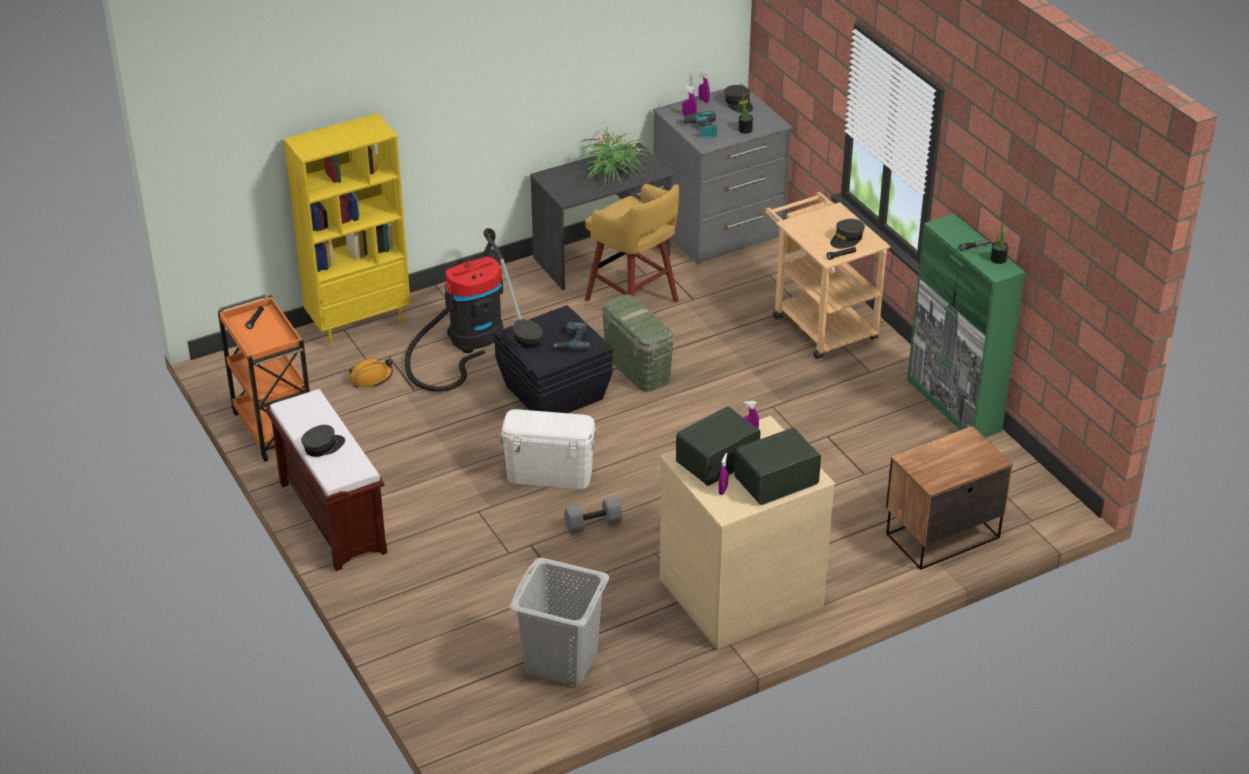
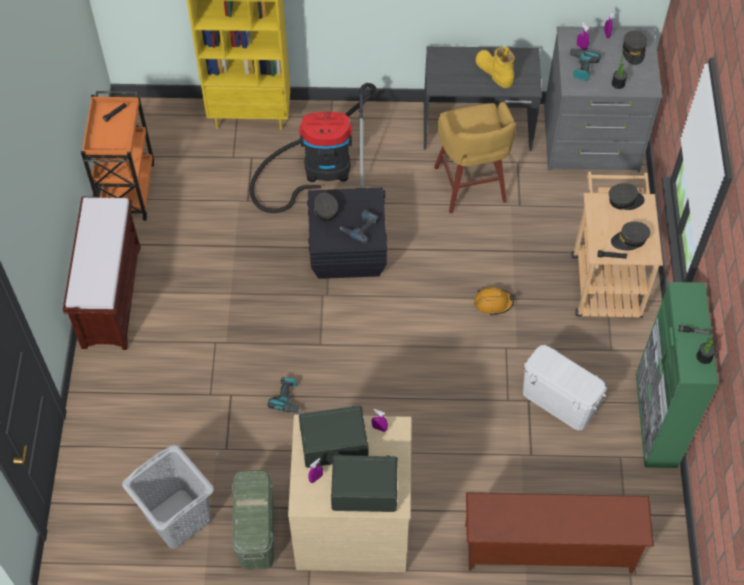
camera: 30 degrees right, 20 degrees up
grey cap [301,425,345,457] -> grey cap moved to [609,183,645,210]
orange hard hat [350,358,393,387] -> orange hard hat moved to [474,287,516,316]
white storage box [499,409,597,489] -> white storage box moved to [523,345,607,430]
grey dumbbell [564,497,622,534] -> power drill [267,377,302,413]
potted plant [577,128,649,184] -> yellow boot [475,47,515,88]
green storage box [602,294,674,392] -> green storage box moved to [232,470,274,570]
nightstand [886,426,1013,570] -> brown shoe rack [465,492,654,574]

